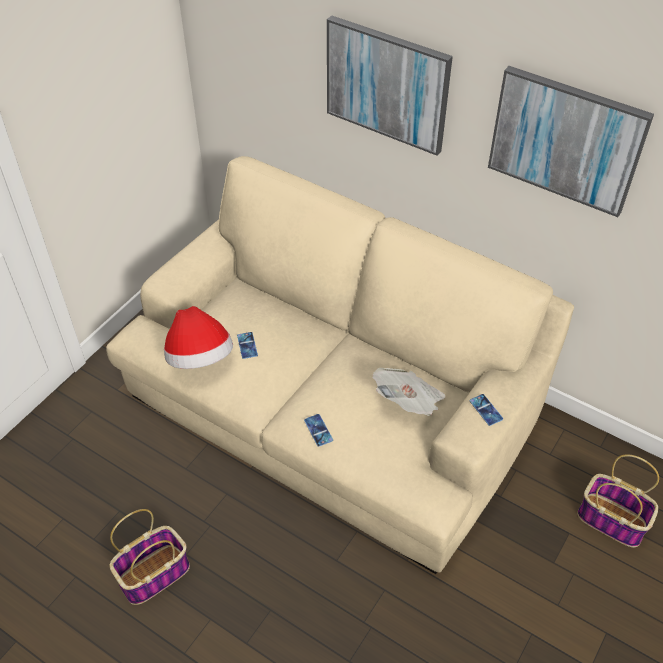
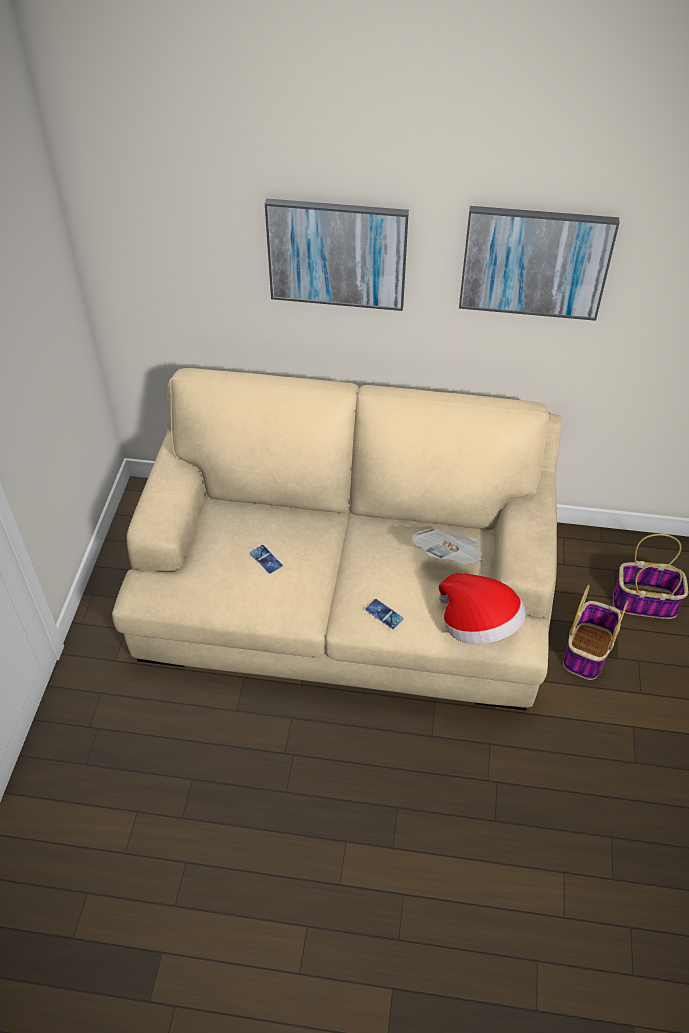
camera: 25 degrees left, 0 degrees up
basket [110,509,190,605] -> basket moved to [564,585,629,680]
hat [164,306,233,369] -> hat moved to [439,573,526,644]
phone [470,394,503,426] -> none

